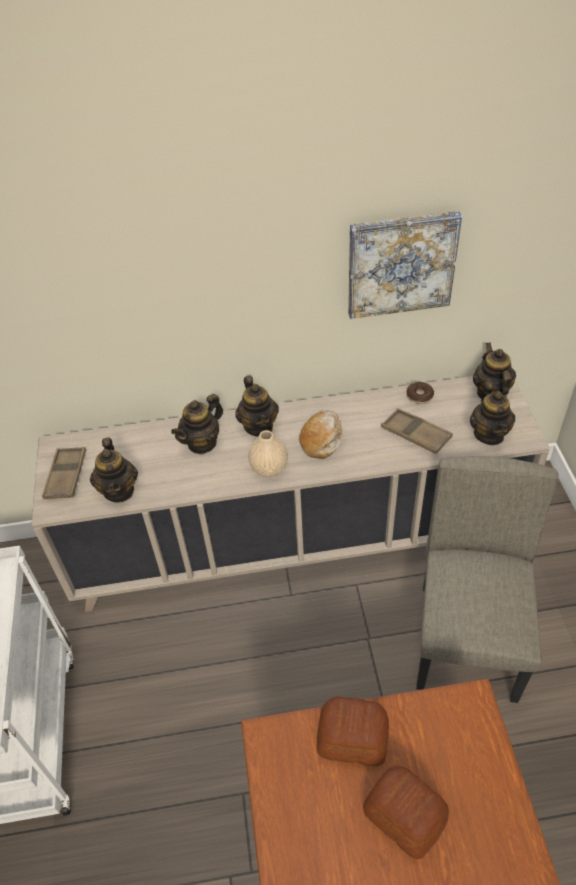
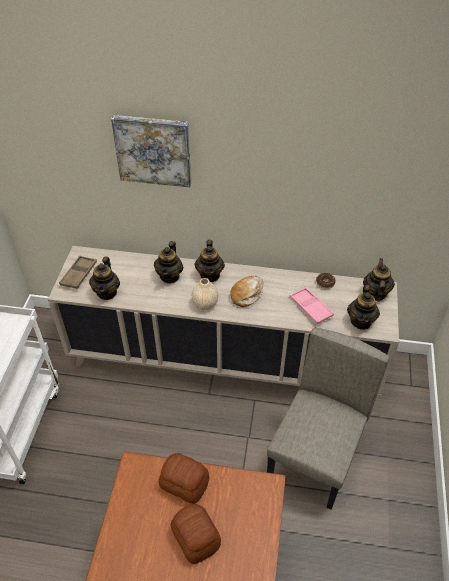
camera: 15 degrees right, 0 degrees up
teapot [171,394,223,454] -> teapot turned 45 degrees counterclockwise [154,241,183,283]
picture [348,211,462,319] -> picture moved to [111,115,191,187]
brown tray [381,408,453,454] -> pink tray [290,287,334,324]

